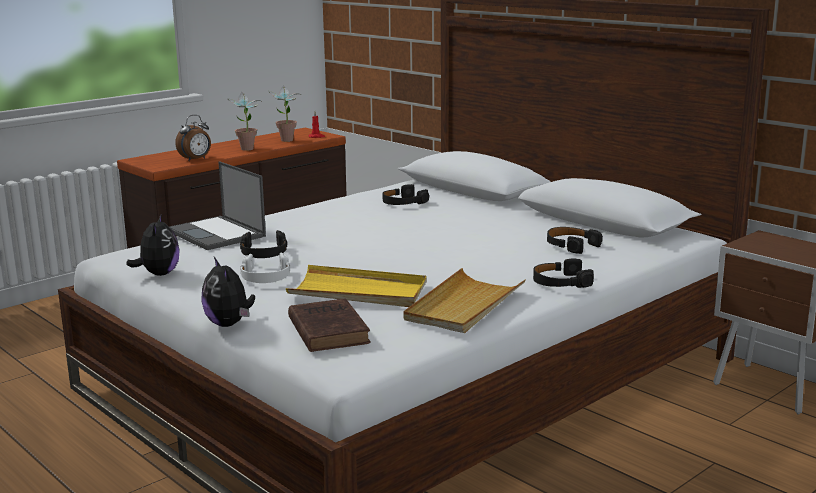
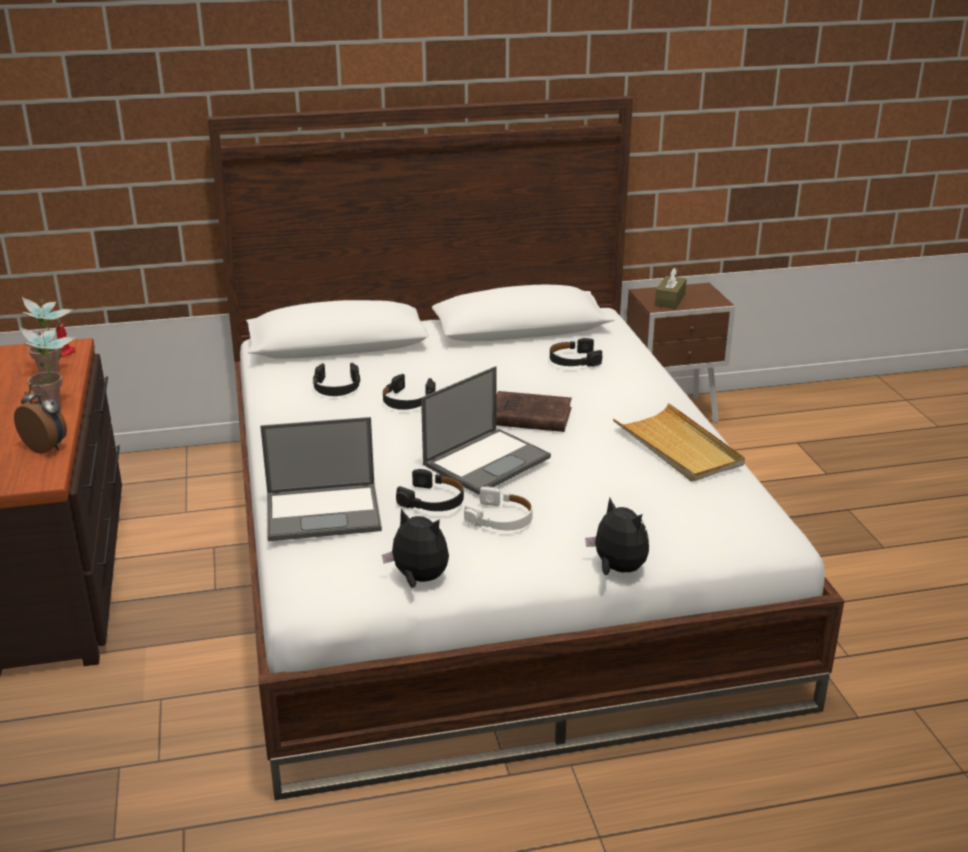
camera: 60 degrees left, 10 degrees up
alarm clock [175,115,211,161] -> alarm clock turned 45 degrees counterclockwise [14,383,67,454]
plush toy [201,257,255,327] -> plush toy turned 135 degrees counterclockwise [585,498,649,575]
yellow tray [286,265,427,307] -> none
brown book [288,299,371,352] -> brown book moved to [496,391,572,432]
black headphones [533,259,594,288] -> black headphones moved to [383,374,435,410]
none -> laptop [421,366,551,495]
none -> brown tissue box [655,268,687,309]

